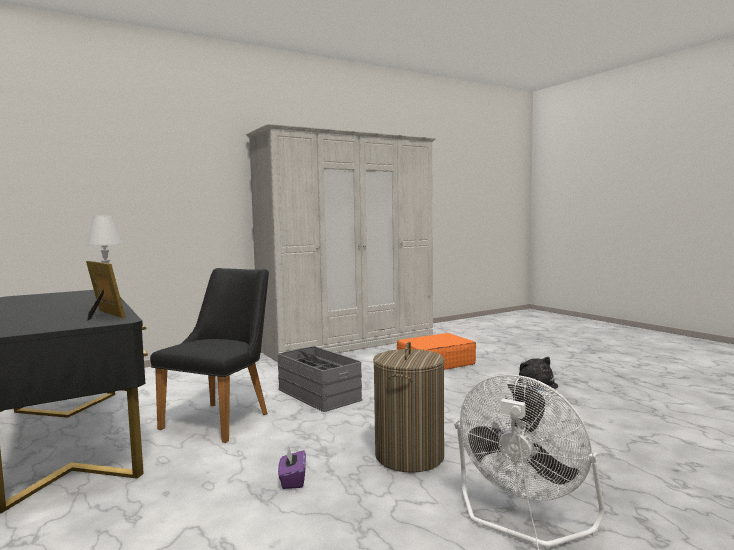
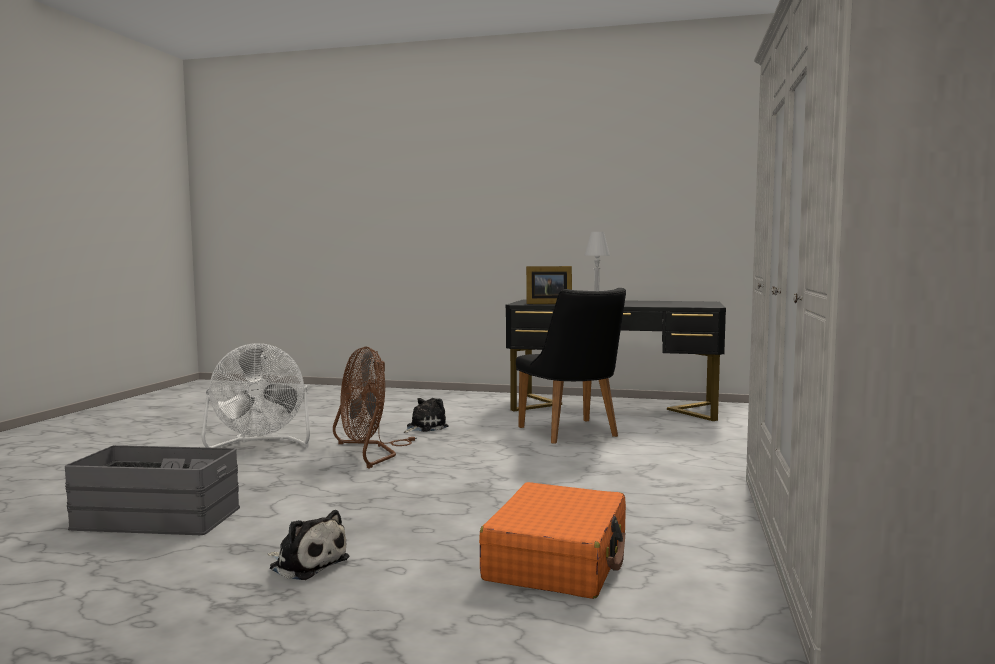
camera: 135 degrees right, 0 degrees up
grey storage box [278,346,362,412] -> grey storage box moved to [65,445,240,535]
purple tissue box [278,448,306,489] -> plush toy [404,398,449,433]
laundry basket [373,342,445,473] -> brown fan [333,347,417,469]

